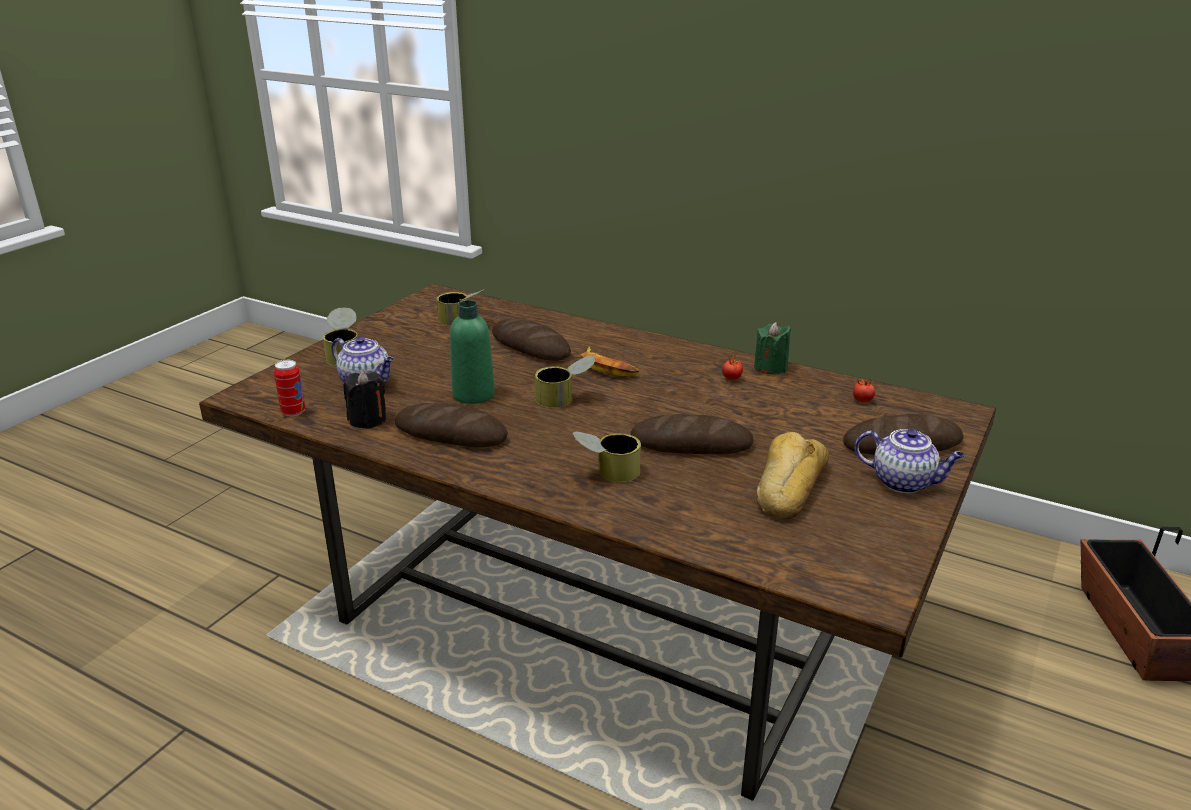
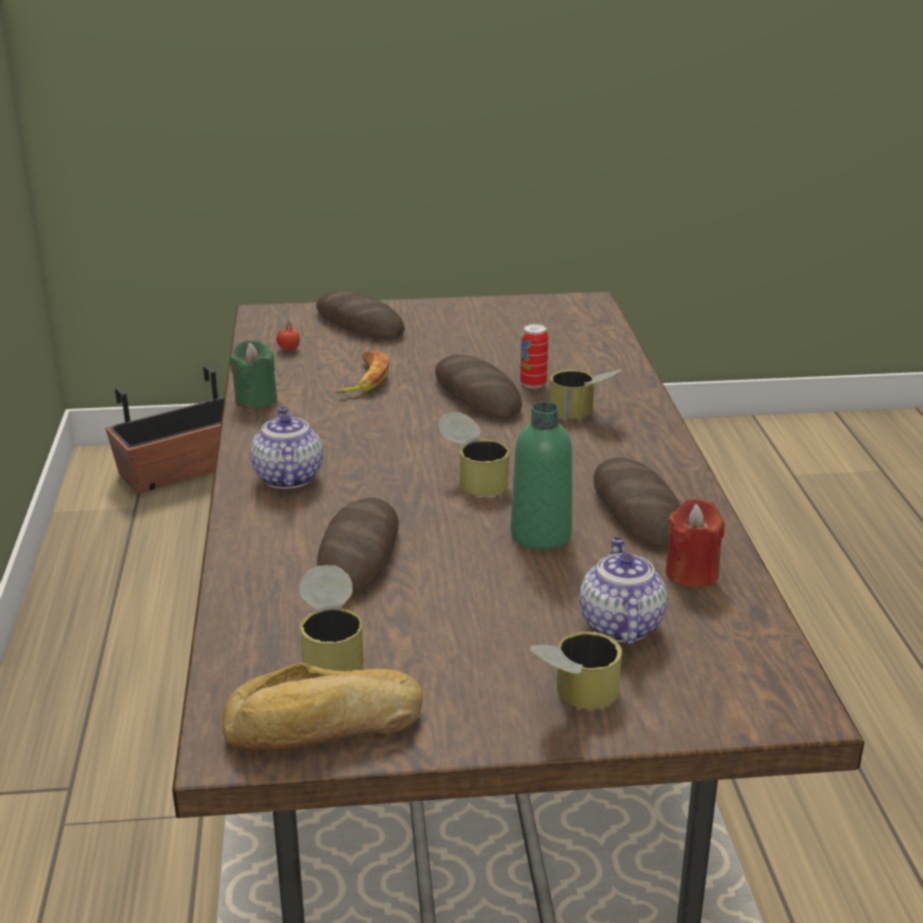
camera: 125 degrees left, 0 degrees up
can [274,360,305,417] -> can moved to [520,324,548,389]
black candle [343,371,386,429] -> red candle [666,498,724,587]
banana [581,347,639,377] -> banana moved to [336,350,389,393]
tomato [722,354,743,380] -> none
bread [757,432,829,519] -> bread moved to [222,663,422,751]
teapot [855,429,965,493] -> teapot moved to [250,407,323,489]

